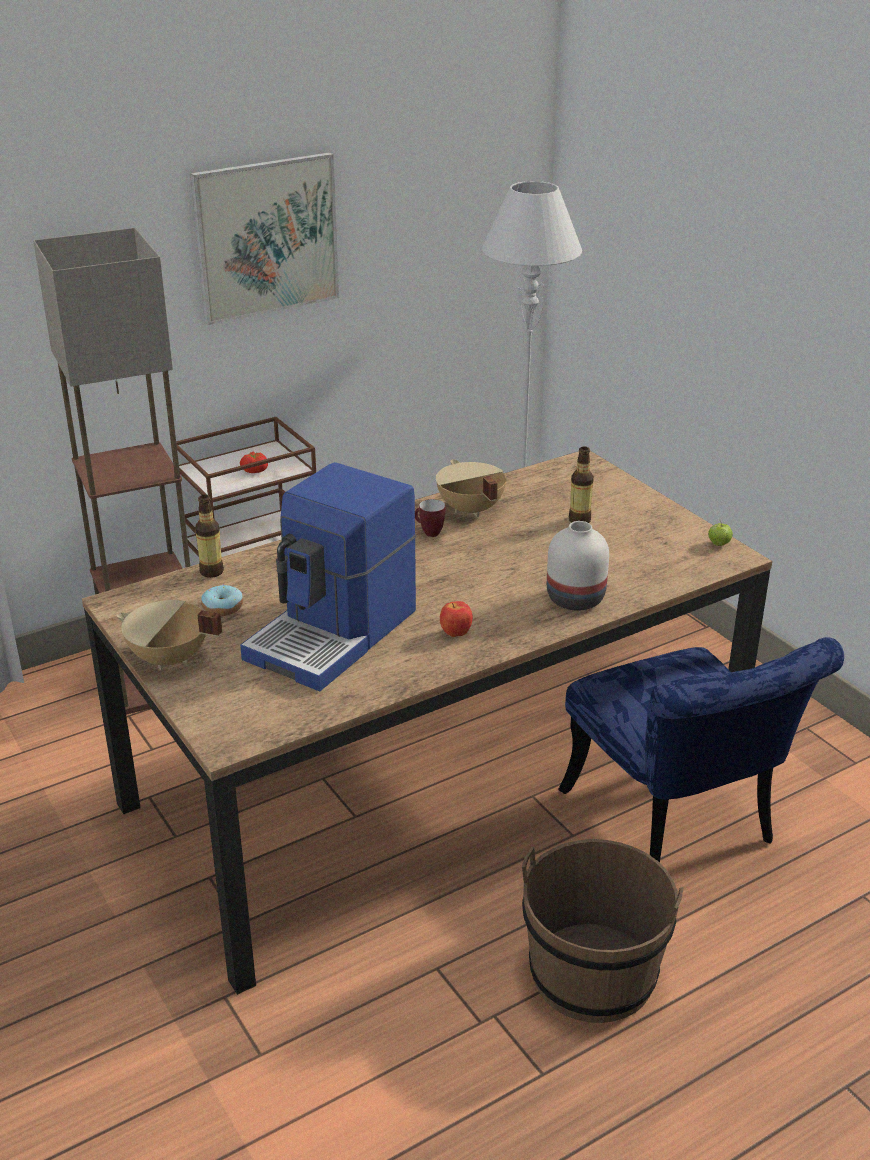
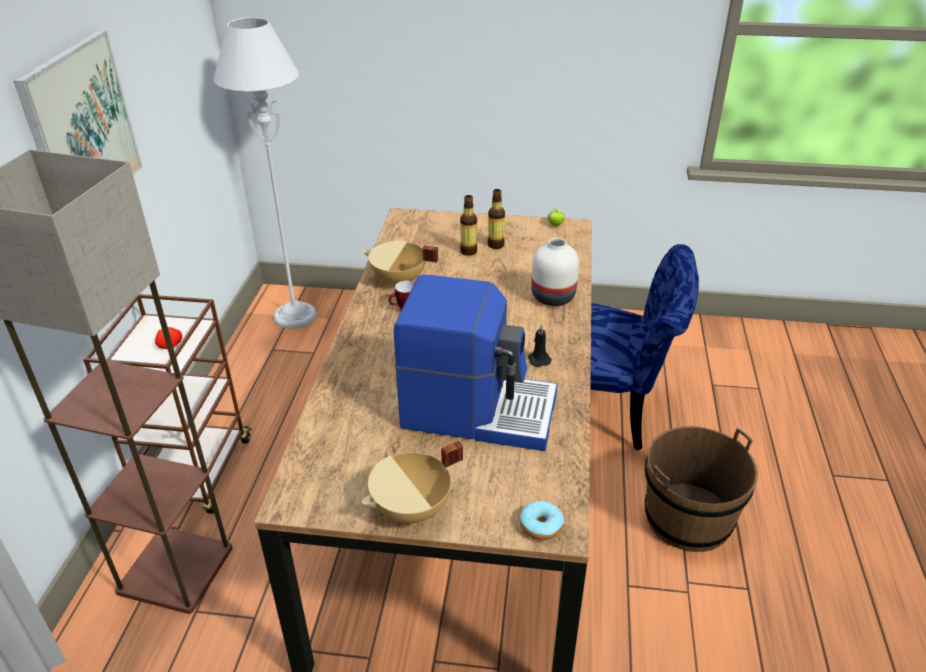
camera: 50 degrees left, 5 degrees up
bottle [195,495,224,578] -> bottle moved to [488,189,505,249]
donut [201,584,243,616] -> donut moved to [520,501,564,540]
coffee machine [240,462,416,691] -> coffee machine turned 60 degrees counterclockwise [393,275,557,451]
apple [440,601,473,637] -> black candle [528,324,552,367]

